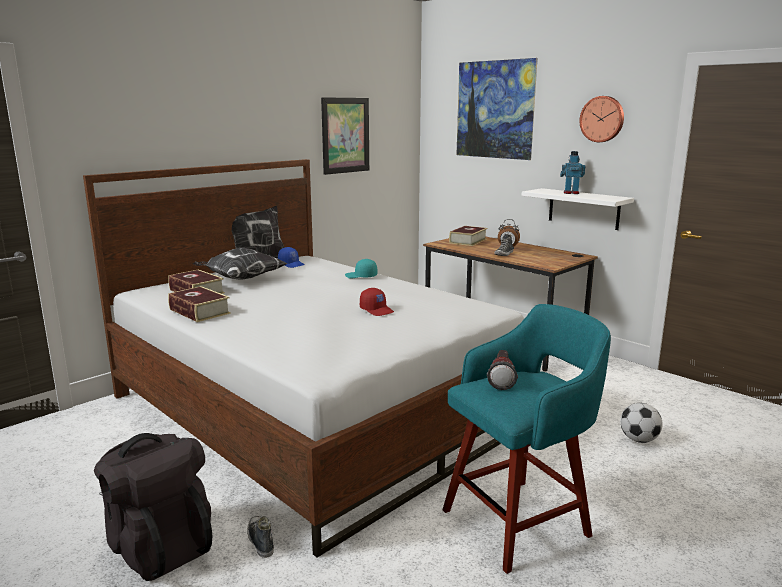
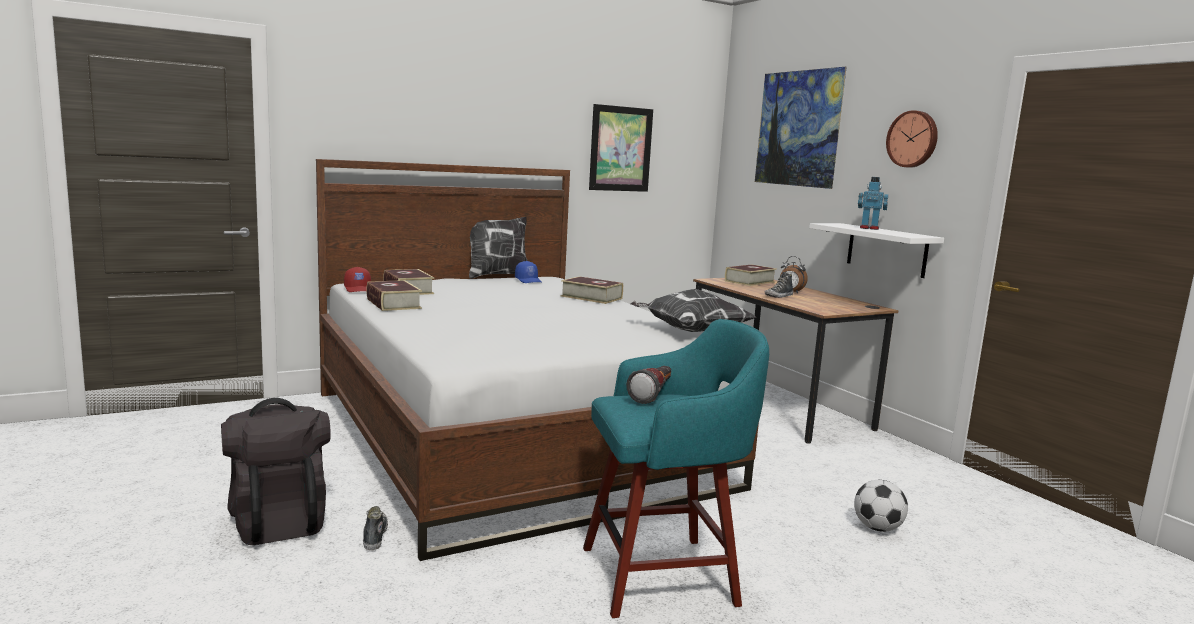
camera: 15 degrees right, 5 degrees down
pillow [193,248,288,280] -> pillow moved to [631,289,756,332]
turquoise cap [345,259,377,278] -> book [561,276,623,304]
red cap [360,288,394,316] -> red cap moved to [344,267,371,292]

